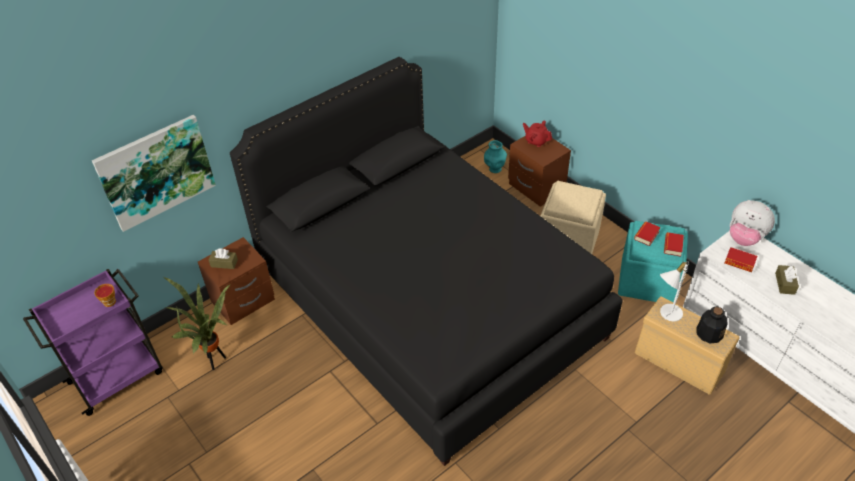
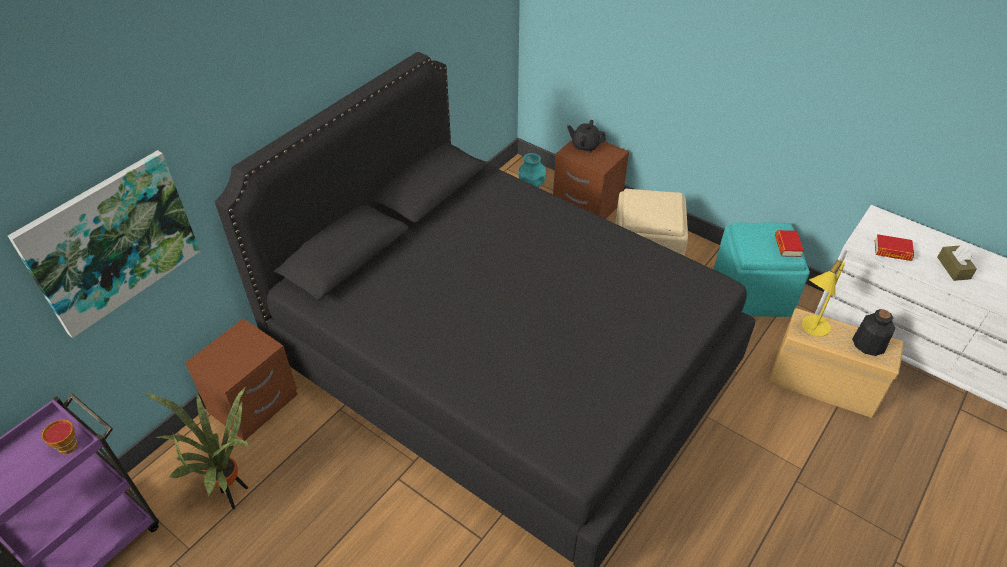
camera: 15 degrees left, 0 degrees up
brown tissue box [209,248,238,269] -> none
red teapot [523,120,552,147] -> black teapot [567,120,606,153]
book [634,221,660,246] -> none
white table lamp [660,261,689,321] -> yellow table lamp [802,258,845,337]
plush toy [730,200,775,246] -> none

